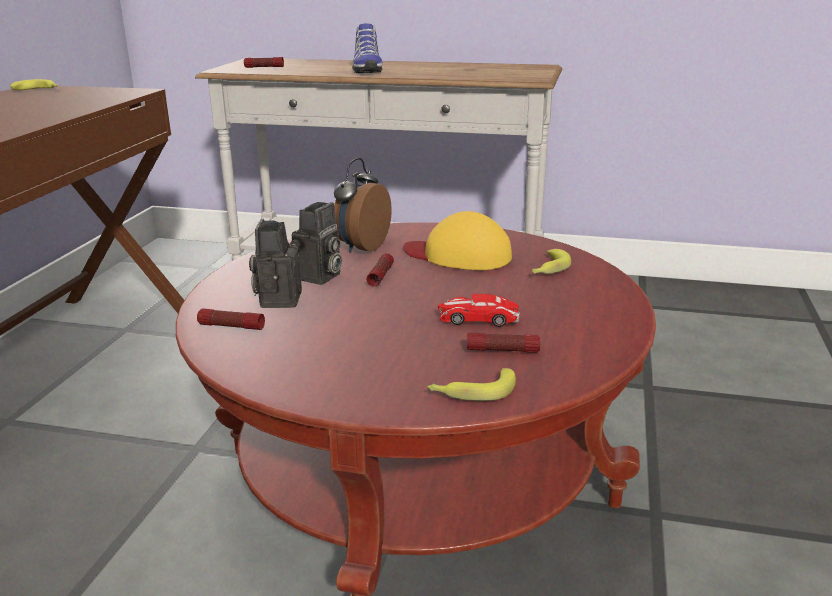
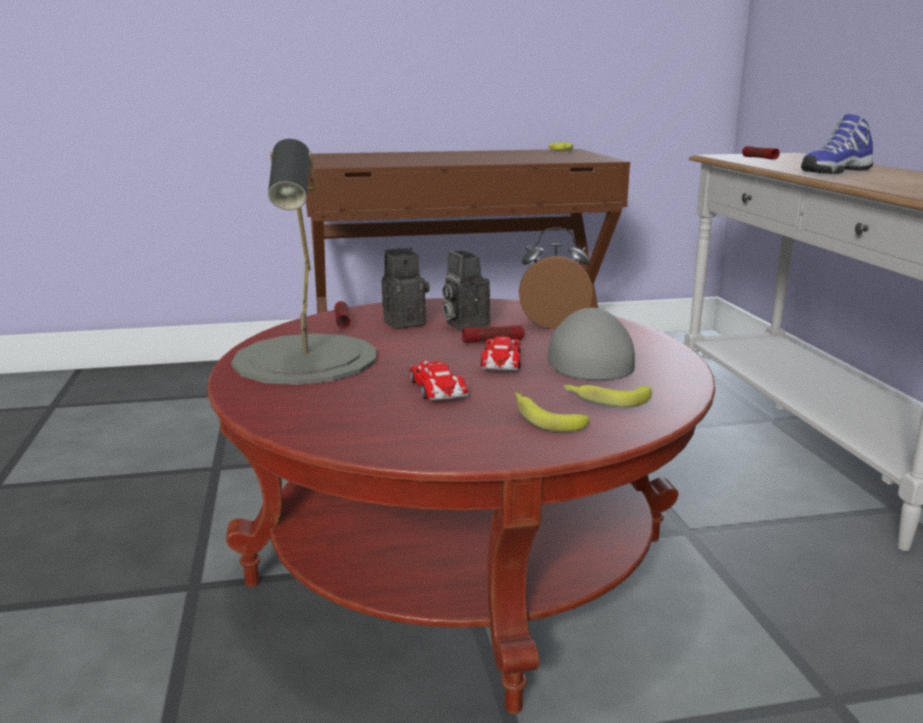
camera: 65 degrees right, 5 degrees down
camera [290,202,342,285] -> camera turned 60 degrees clockwise [442,250,490,331]
yellow cap [403,211,512,270] -> grey cap [547,308,635,380]
banana [428,368,516,401] -> banana moved to [515,393,590,432]
flashlight [467,333,541,353] -> none
none -> grey table lamp [232,139,377,385]
none -> toy car [481,336,521,370]

